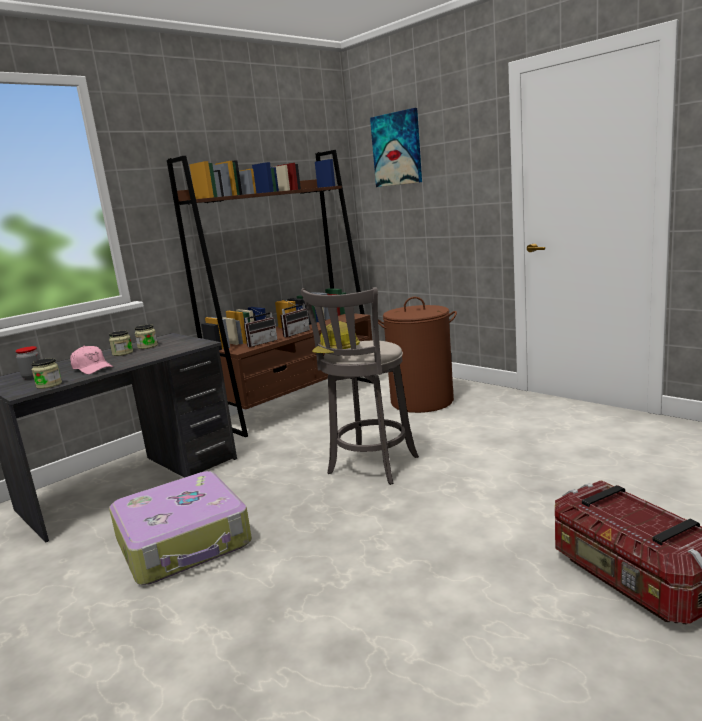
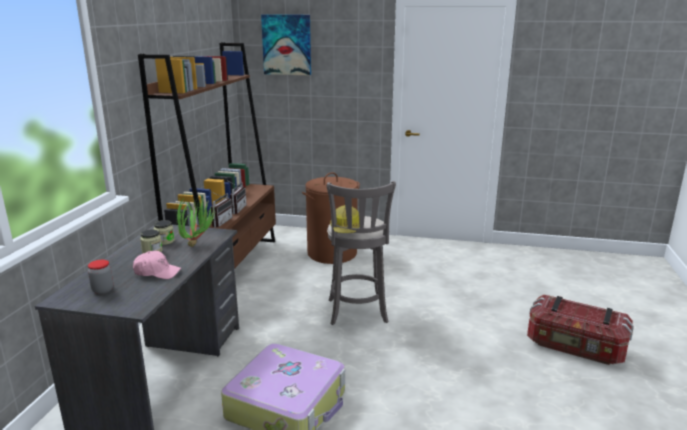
camera: 35 degrees left, 5 degrees up
jar [31,358,62,389] -> none
none -> potted plant [176,198,217,247]

